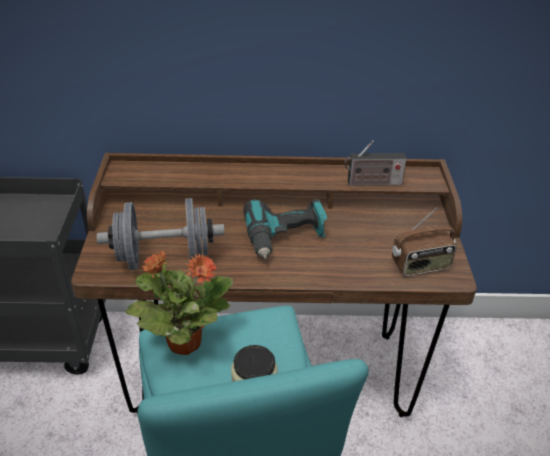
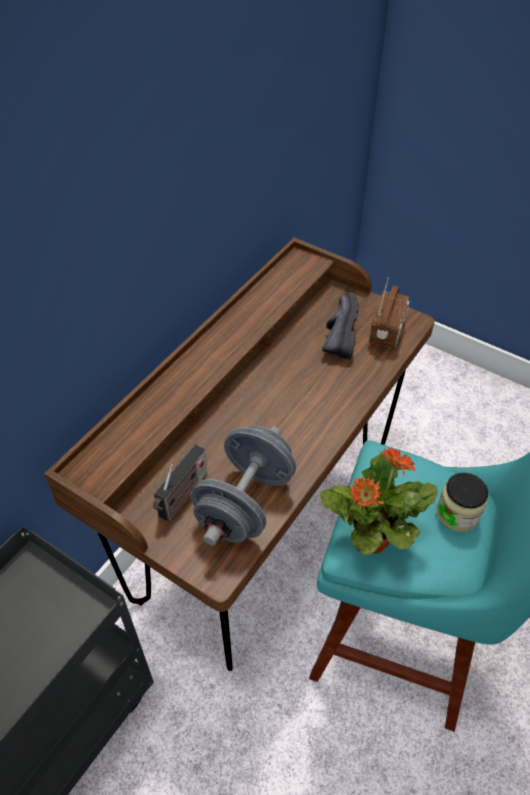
camera: 55 degrees left, 10 degrees up
power drill [243,199,328,259] -> none
radio [344,140,407,186] -> radio moved to [153,445,207,522]
none -> black shoe [322,292,359,360]

